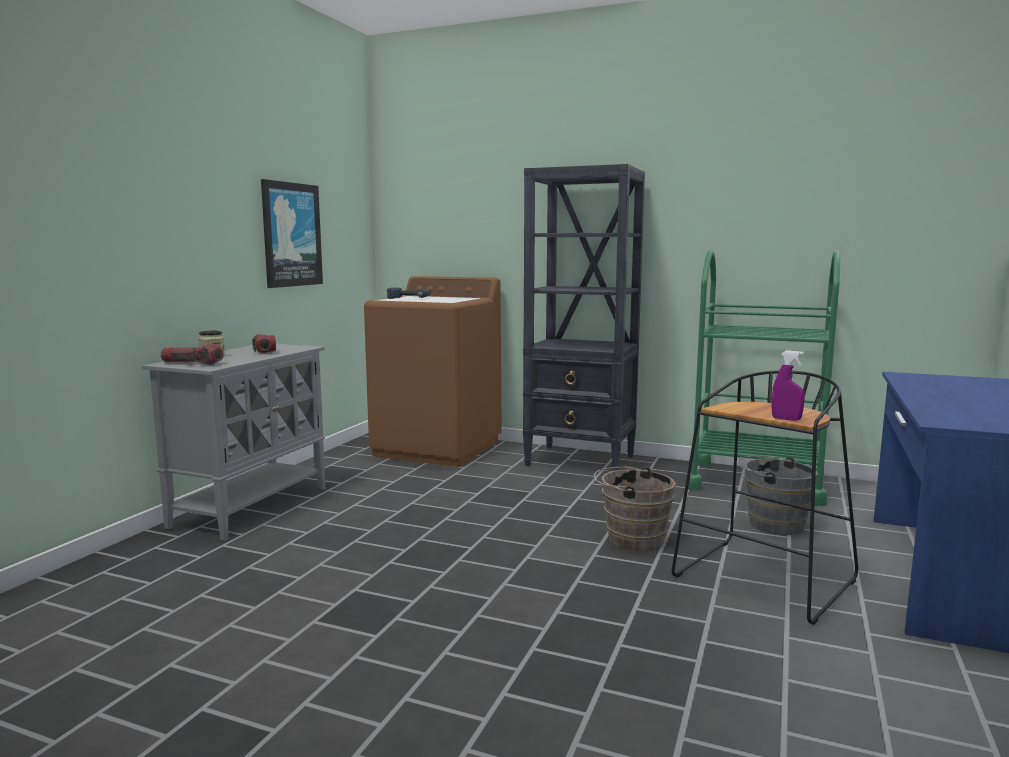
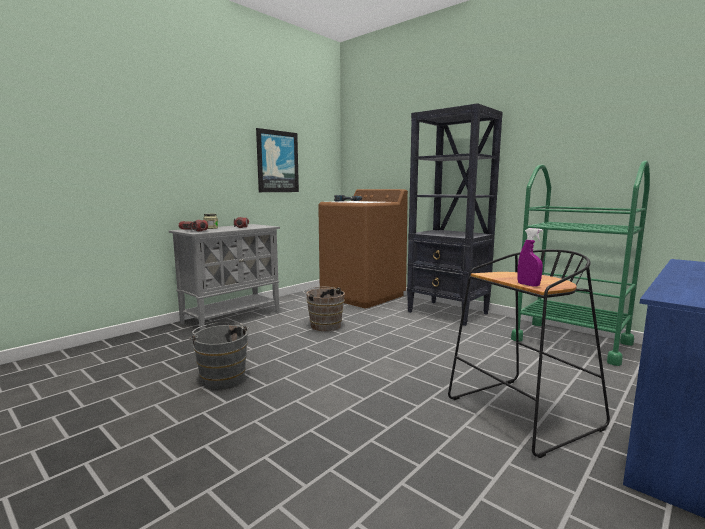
camera: 20 degrees right, 0 degrees up
brown bucket [594,467,676,551] -> brown bucket moved to [303,287,345,331]
grey bucket [737,455,818,535] -> grey bucket moved to [190,322,249,389]

